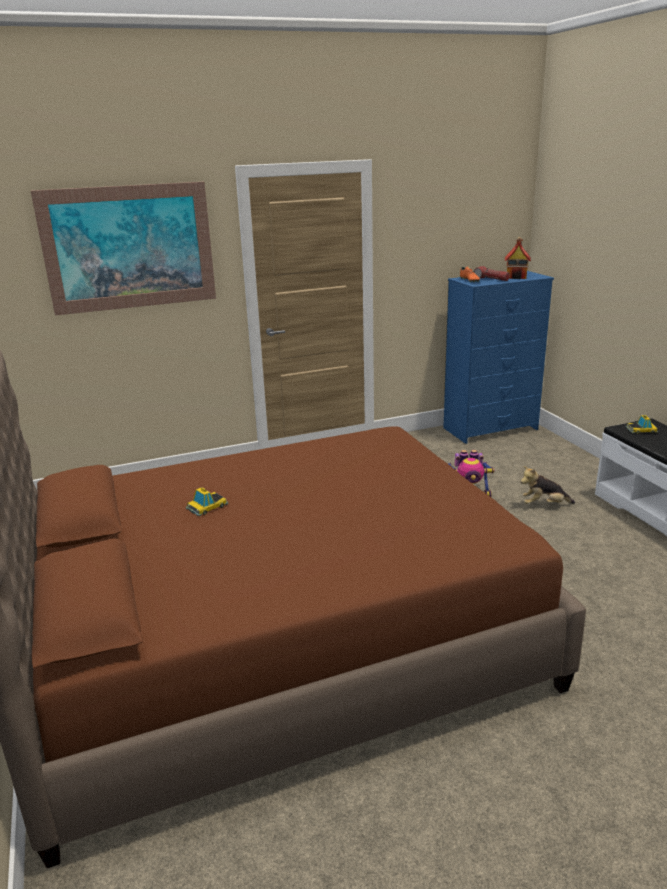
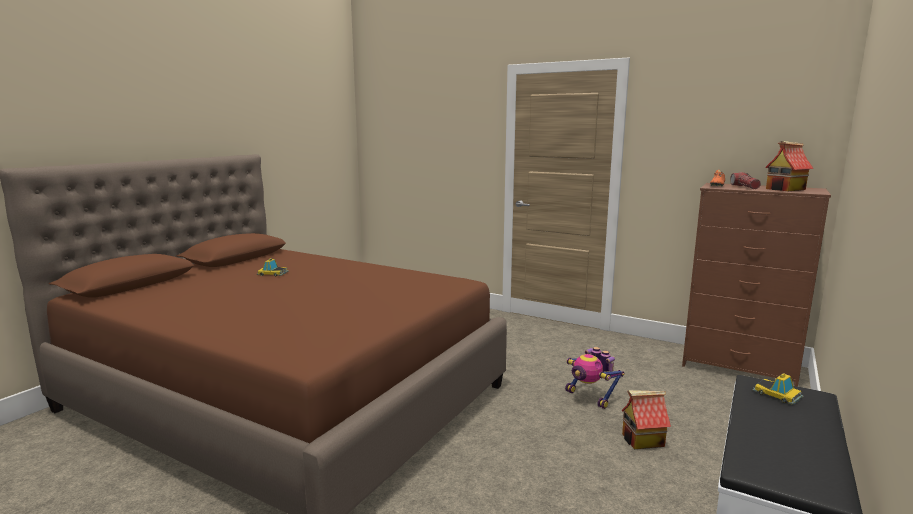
camera: 50 degrees right, 10 degrees down
picture [31,182,216,316] -> none
blue dresser [443,271,554,444] -> brown dresser [682,183,831,387]
plush toy [520,466,575,504] -> toy house [622,390,671,449]

